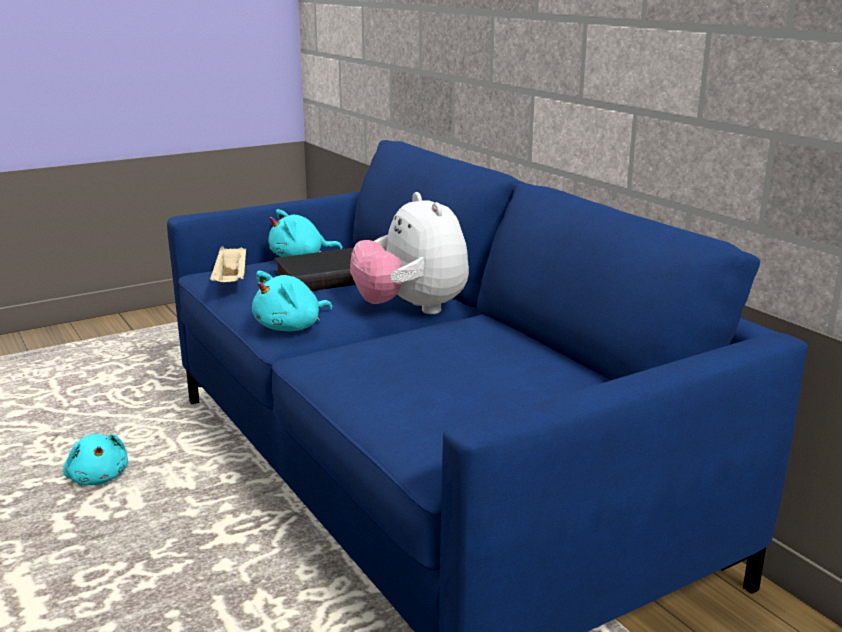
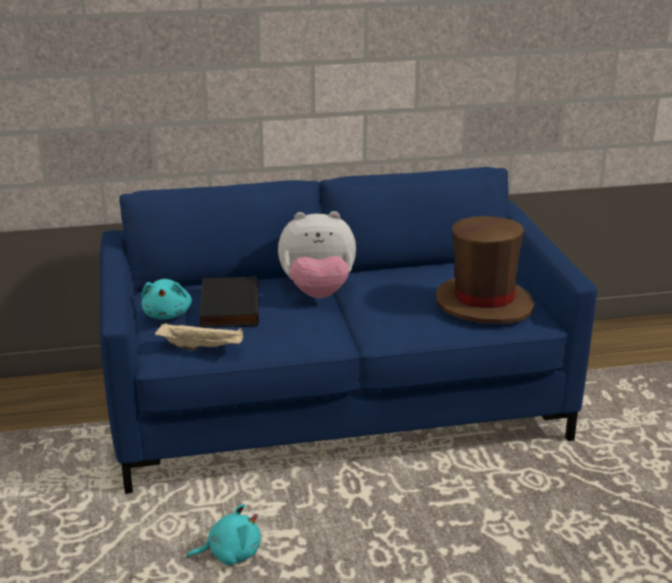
camera: 70 degrees left, 5 degrees up
turquoise plush toy [252,271,332,331] -> none
none -> brown hat [436,216,535,324]

